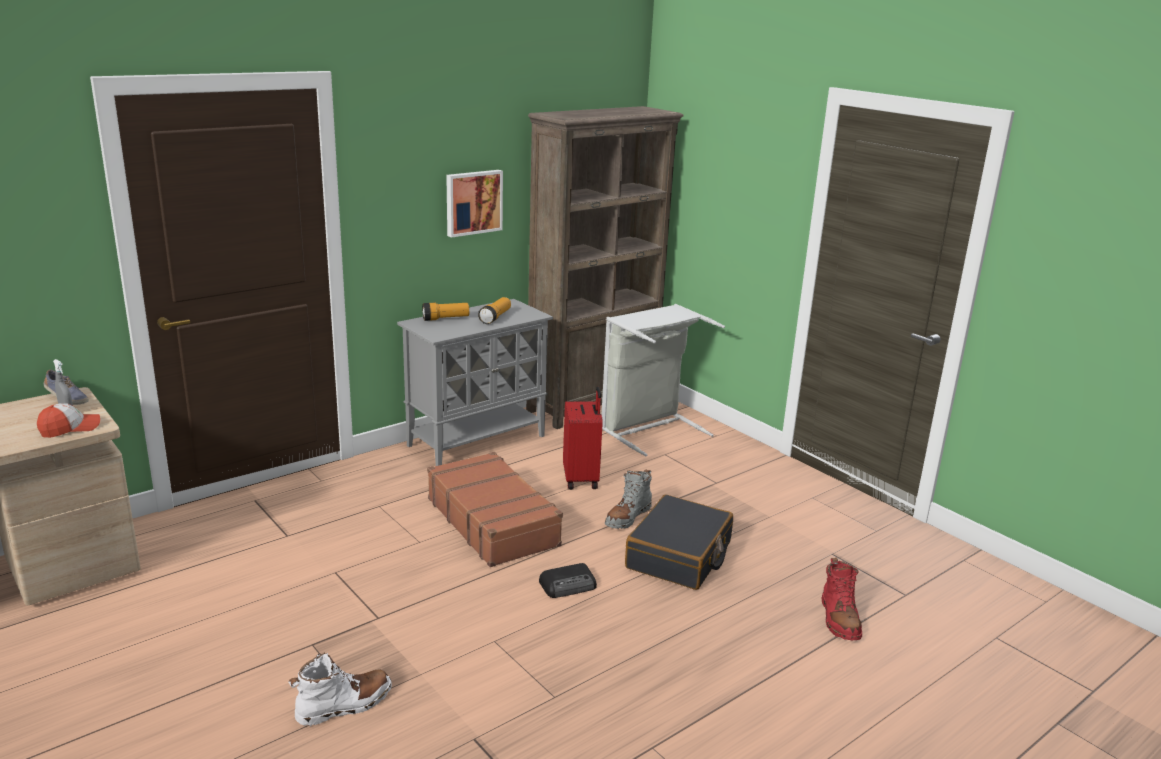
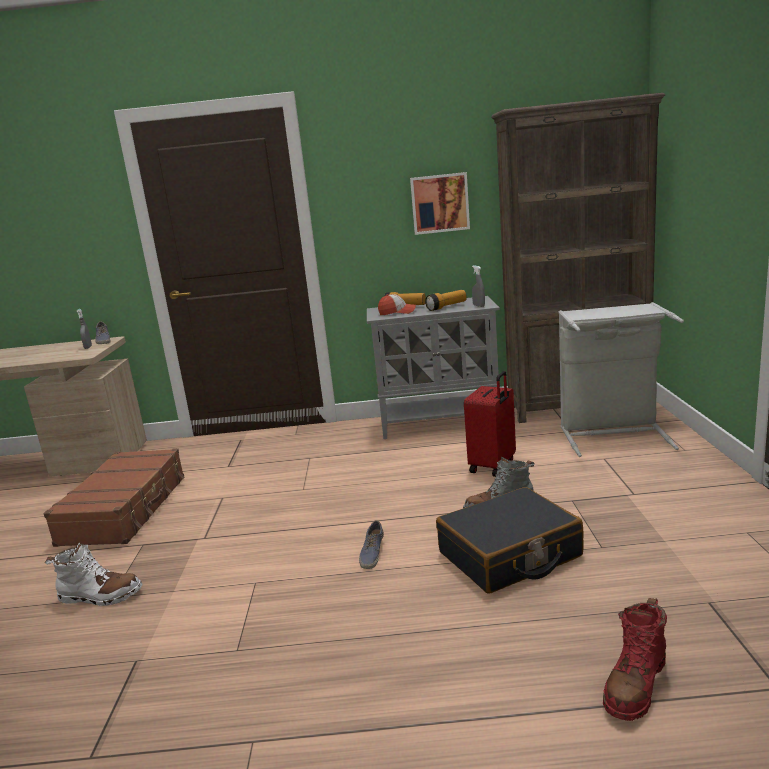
camera: 40 degrees right, 5 degrees down
cap [37,404,100,438] -> cap moved to [378,294,416,315]
brown suitcase [427,452,563,567] -> brown suitcase moved to [43,448,184,547]
radio [539,563,597,598] -> shoe [359,520,384,569]
none -> grey spray bottle [472,265,485,307]

